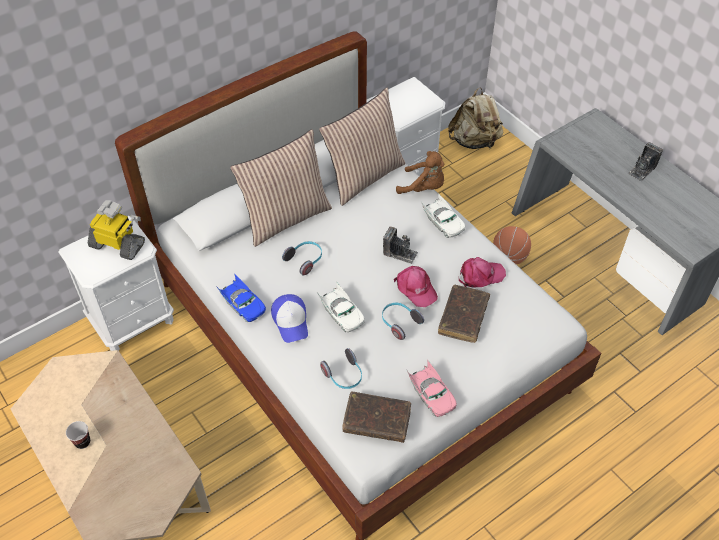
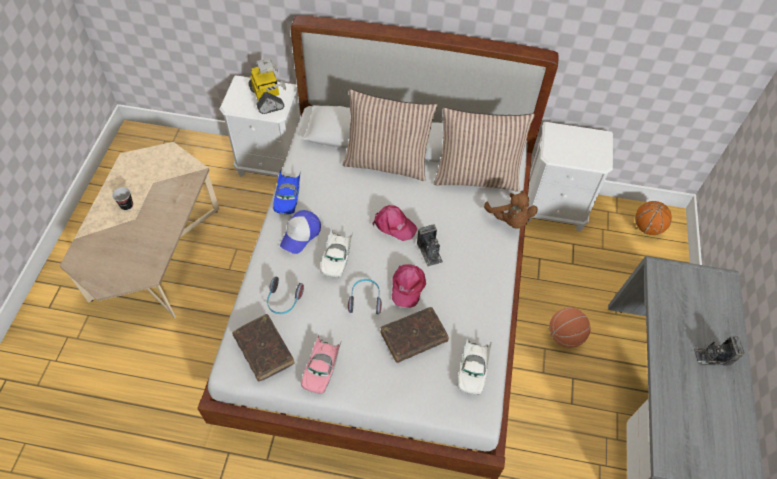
camera: 45 degrees right, 5 degrees up
headphones [282,241,322,275] -> none
white toy car [421,193,465,238] -> white toy car moved to [457,337,492,395]
beige backpack [448,88,503,149] -> basketball [635,201,672,235]
pink cap [459,257,506,288] -> pink cap moved to [372,205,417,241]

